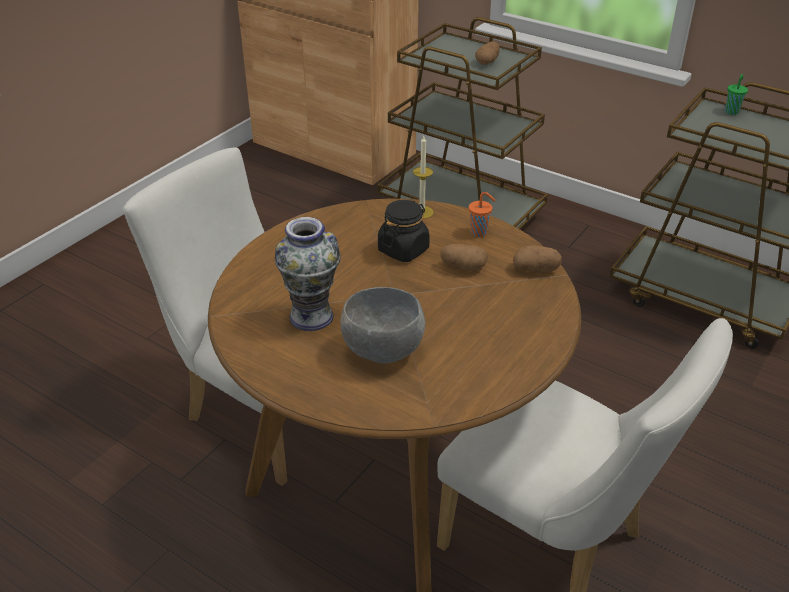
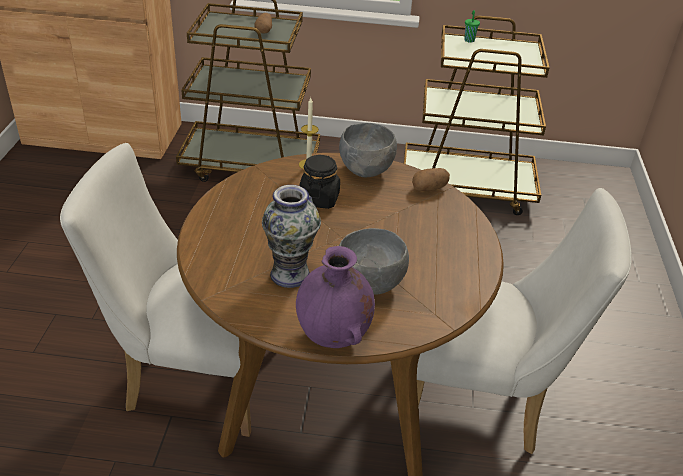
camera: 30 degrees left, 0 degrees up
potato [440,244,488,271] -> none
orange cup [469,192,496,237] -> grey bowl [339,123,397,177]
none -> purple vase [296,246,375,348]

